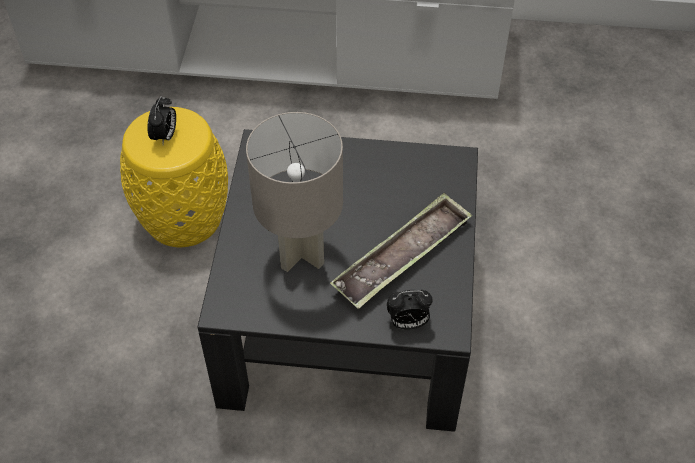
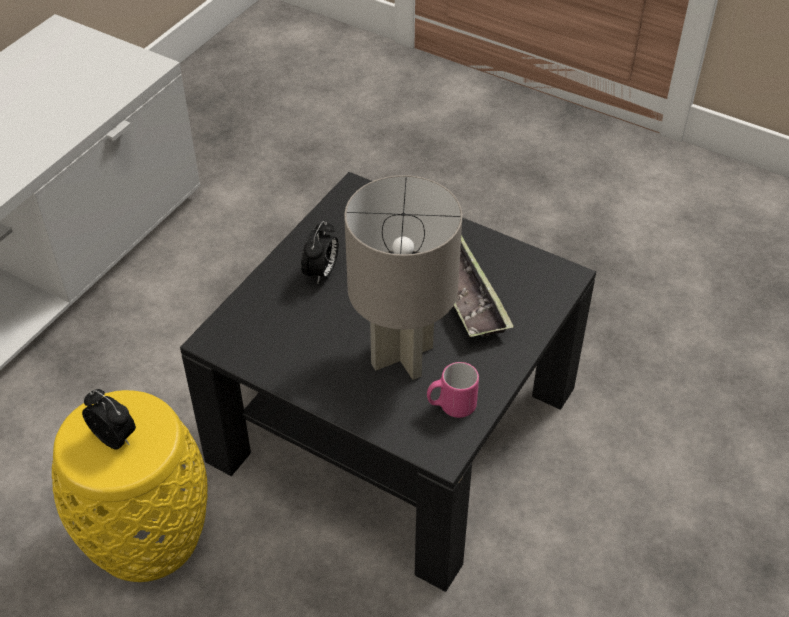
camera: 65 degrees left, 5 degrees down
alarm clock [387,290,433,330] -> alarm clock moved to [301,221,338,283]
none -> pink mug [427,362,479,418]

